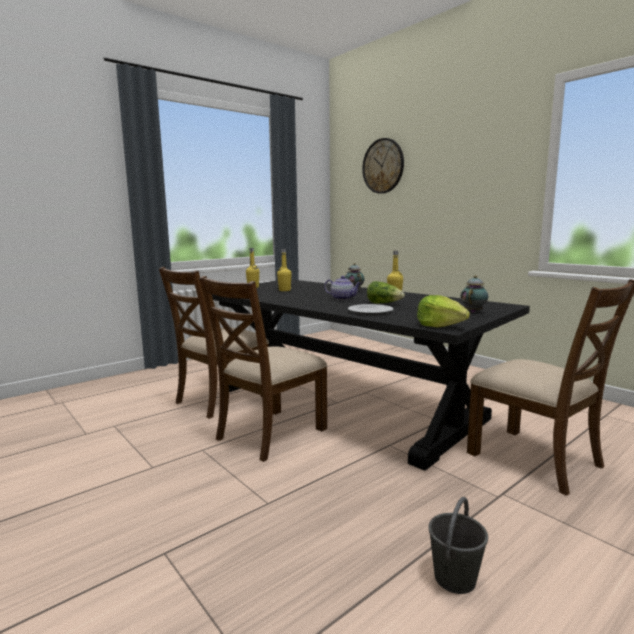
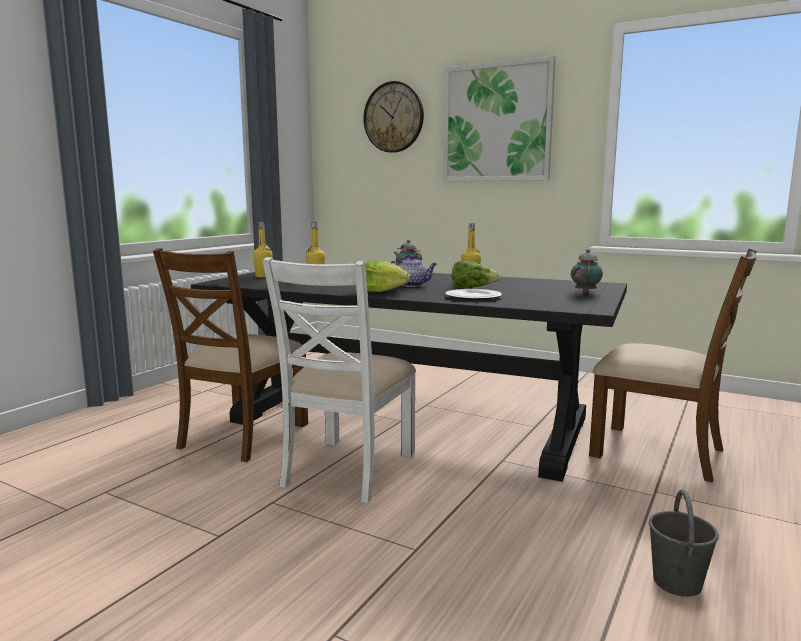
camera: 20 degrees left, 0 degrees up
brown chair [199,276,327,462] -> white chair [263,257,416,503]
lettuce [417,295,470,328] -> lettuce moved to [365,260,410,292]
none -> picture [443,56,556,181]

